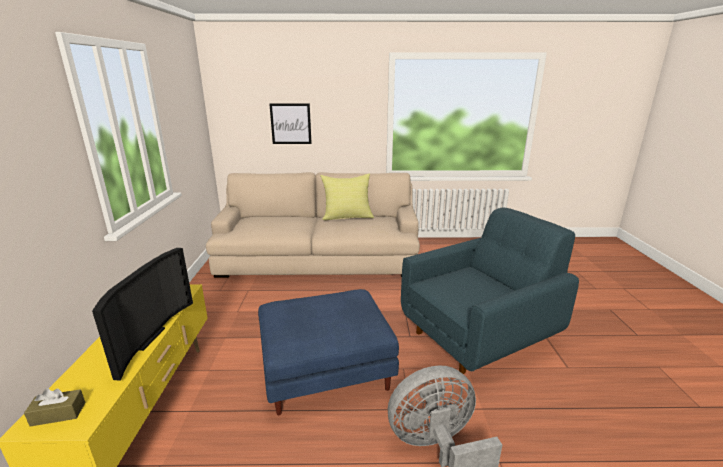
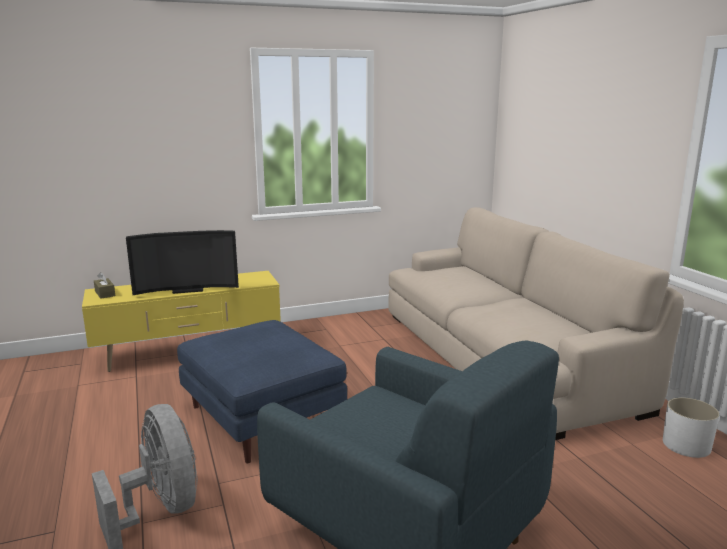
camera: 70 degrees right, 5 degrees down
picture [269,103,312,144] -> none
yellow pillow [320,173,374,220] -> none
none -> white planter [663,397,720,458]

